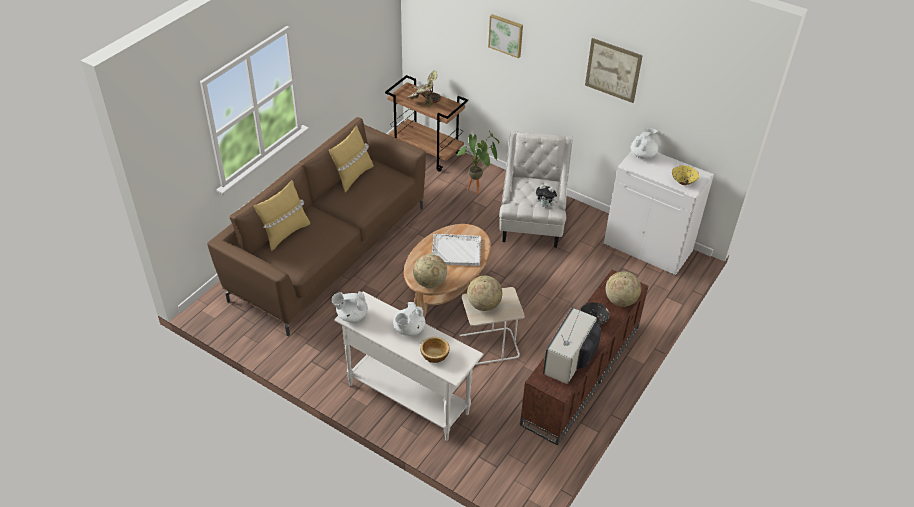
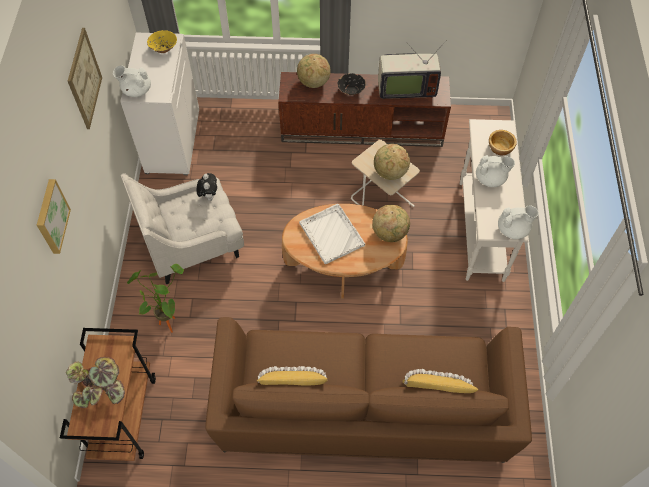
camera: 120 degrees left, 15 degrees up
white teapot [332,291,368,322] -> white teapot turned 60 degrees counterclockwise [498,205,539,239]

